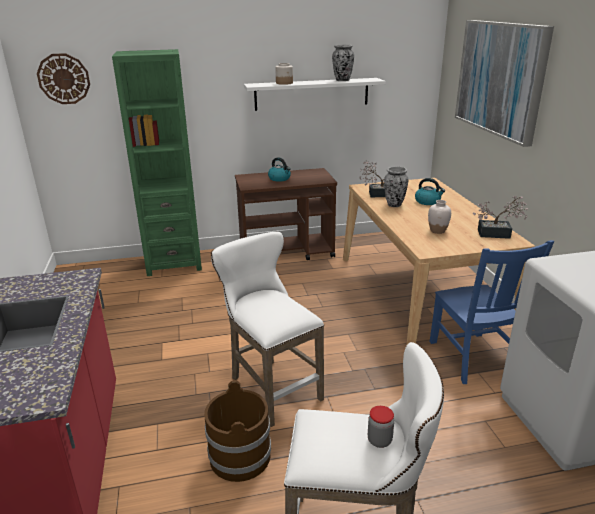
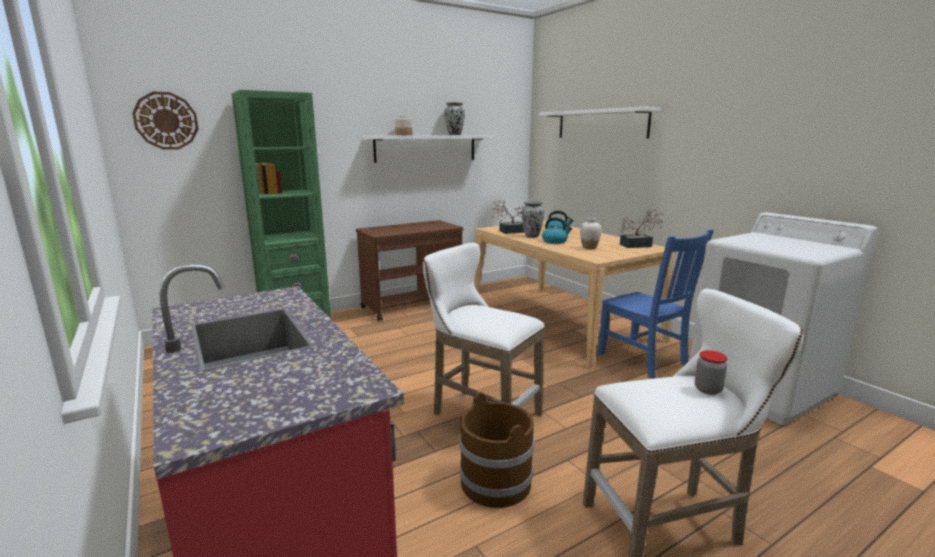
camera: 20 degrees left, 10 degrees down
kettle [268,157,291,182] -> kettle moved to [542,217,572,244]
picture [455,20,554,147] -> white shelf [538,107,661,139]

